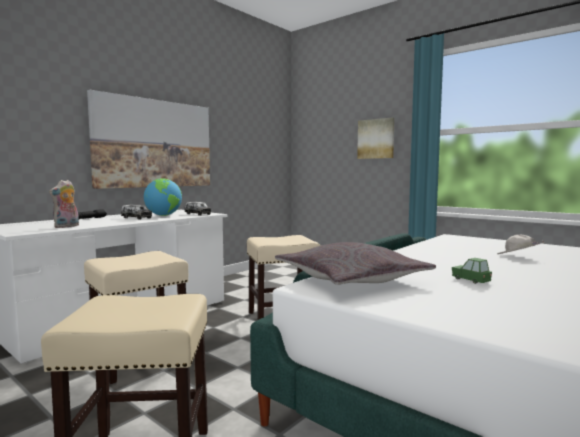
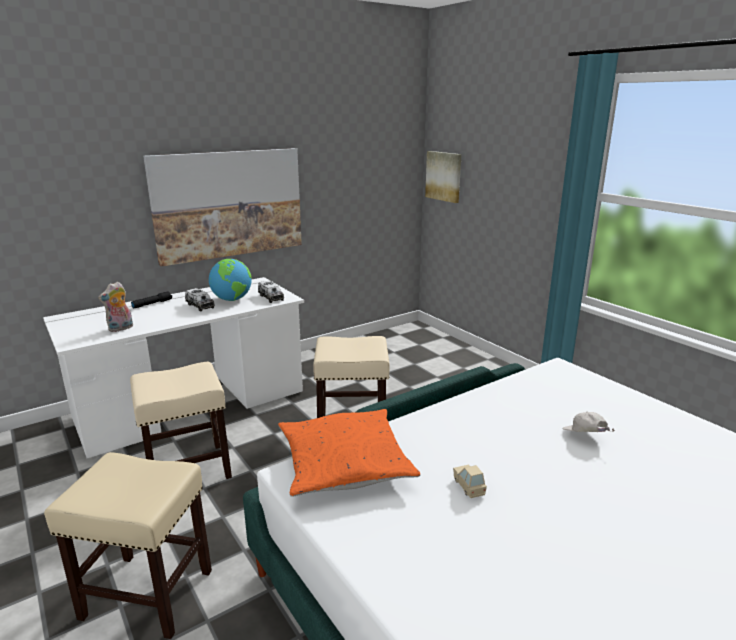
camera: 15 degrees right, 15 degrees up
grey pillow [275,242,436,285] -> orange pillow [278,409,420,497]
picture [357,117,395,159] -> picture moved to [425,151,462,203]
green toy car [452,258,492,284] -> beige toy car [453,465,487,498]

